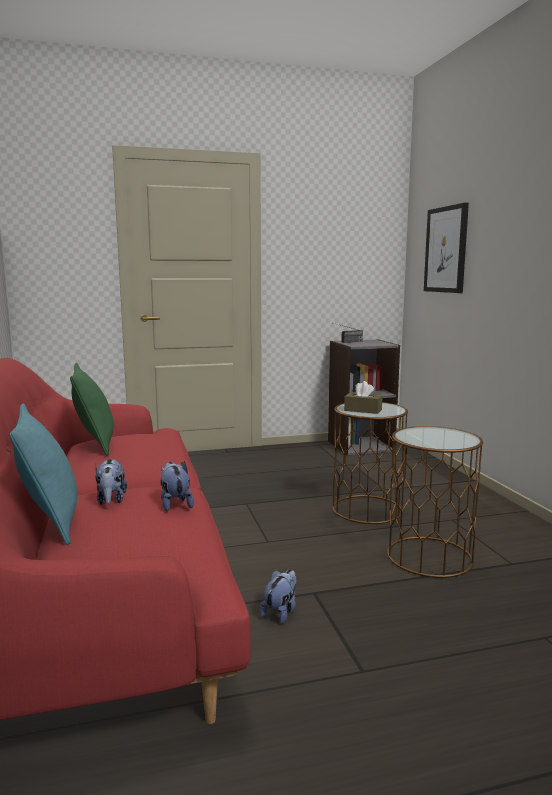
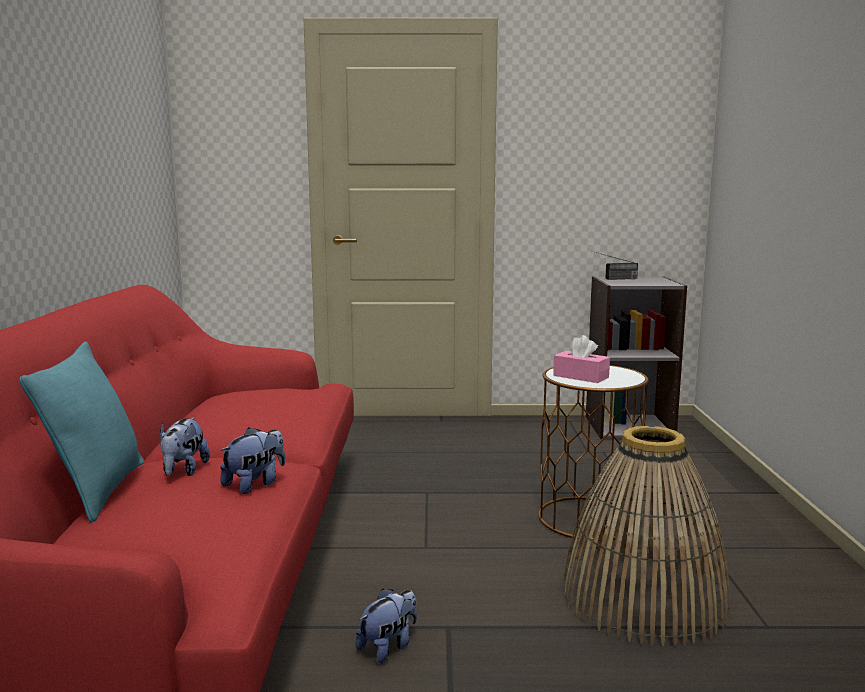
camera: 15 degrees right, 0 degrees up
green pillow [70,363,114,456] -> none
plush toy [160,461,194,512] -> plush toy turned 45 degrees clockwise [220,427,285,494]
brown tissue box [344,381,382,414] -> pink tissue box [553,335,610,383]
brown side table [387,426,483,578] -> basket [562,426,730,646]
picture [424,203,469,293] -> none

